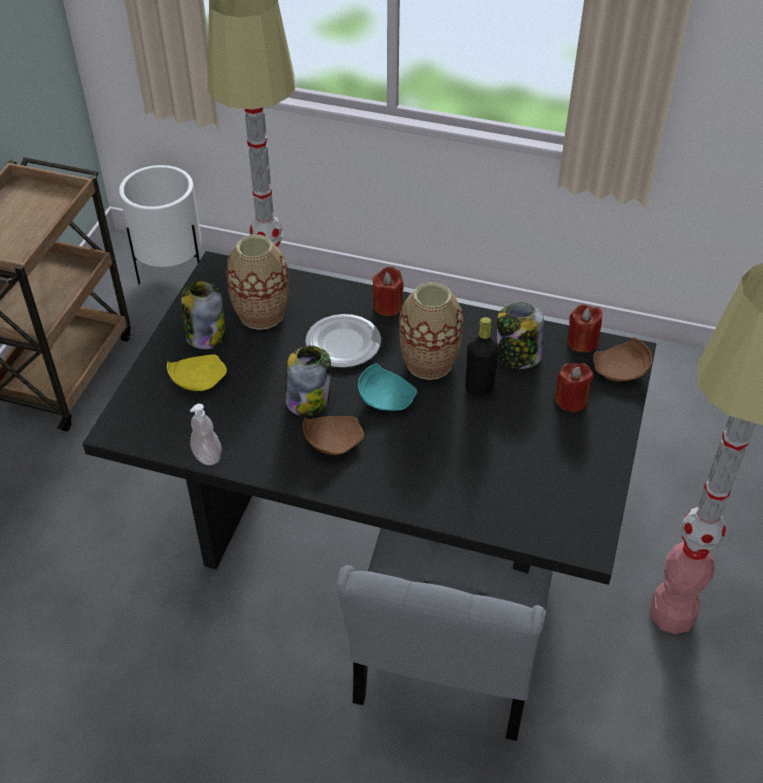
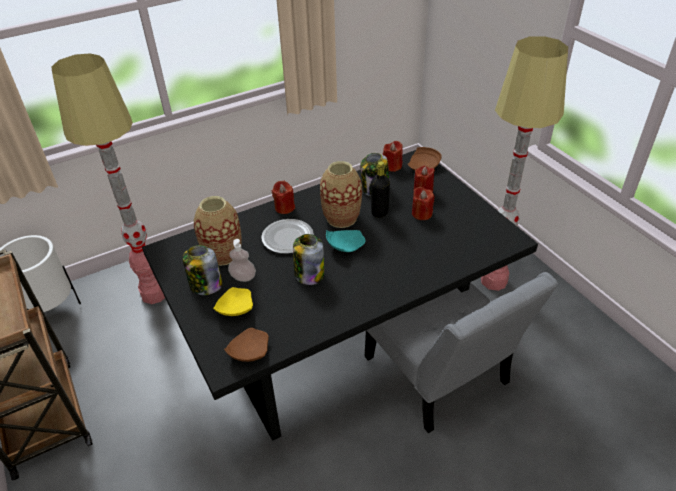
camera: 45 degrees left, 5 degrees down
soap dispenser [190,404,222,465] -> soap dispenser moved to [228,239,256,282]
brown plate [303,416,364,455] -> brown plate moved to [224,328,269,362]
none -> red candle [412,187,434,220]

